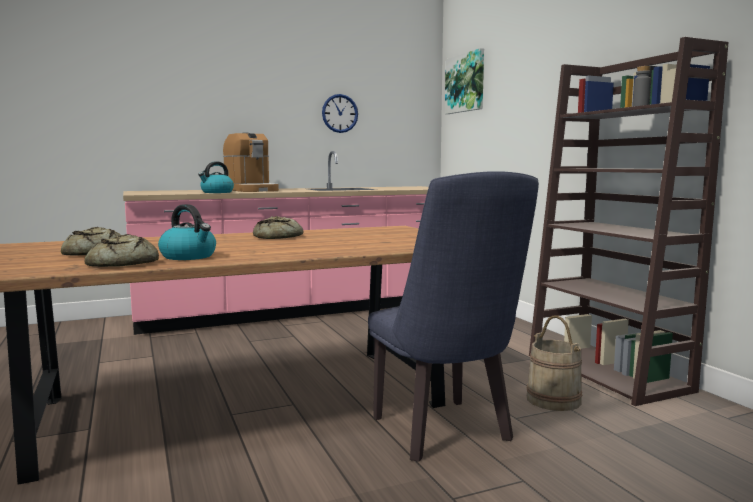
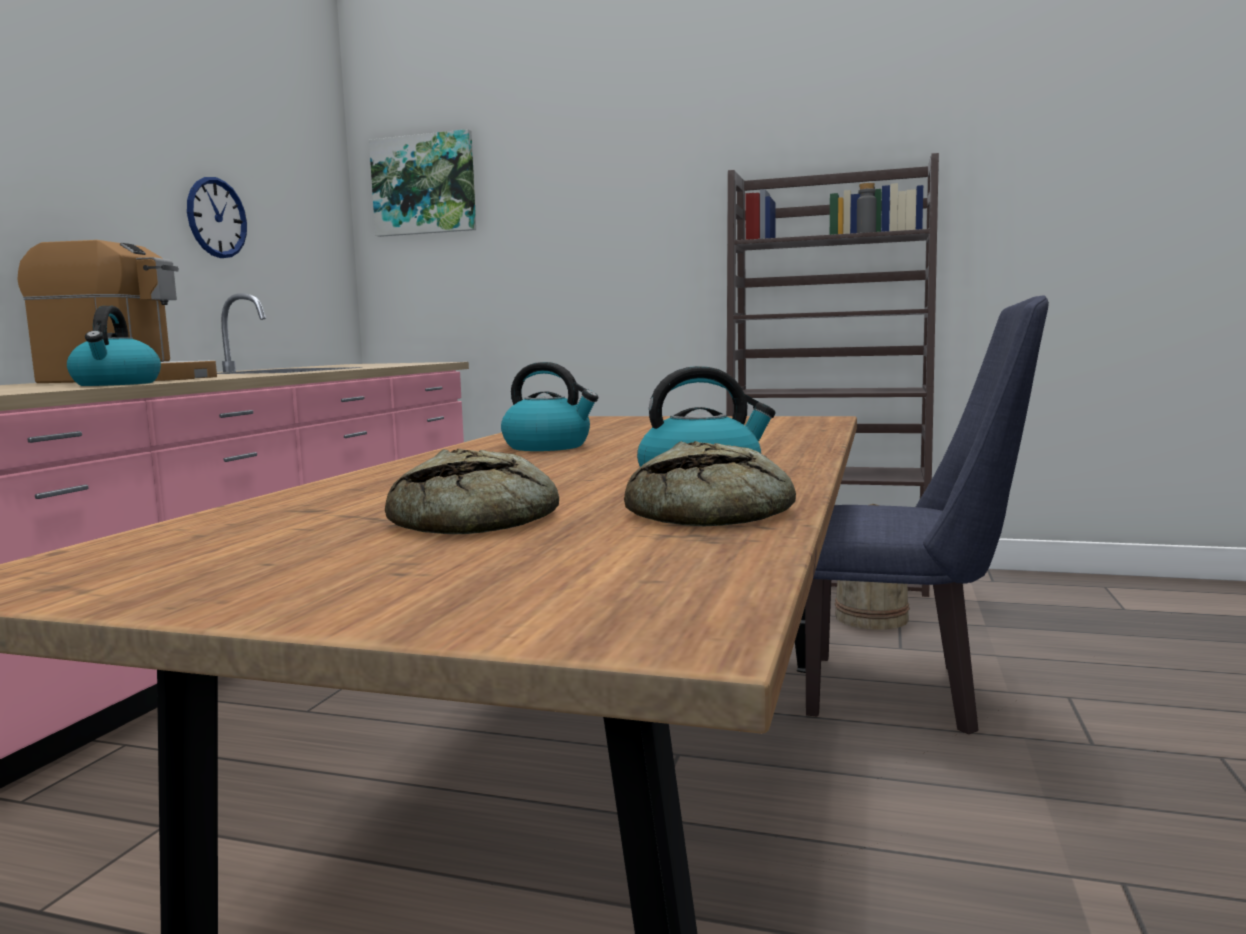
camera: 50 degrees left, 0 degrees up
bread [253,216,303,239] -> kettle [501,362,598,451]

